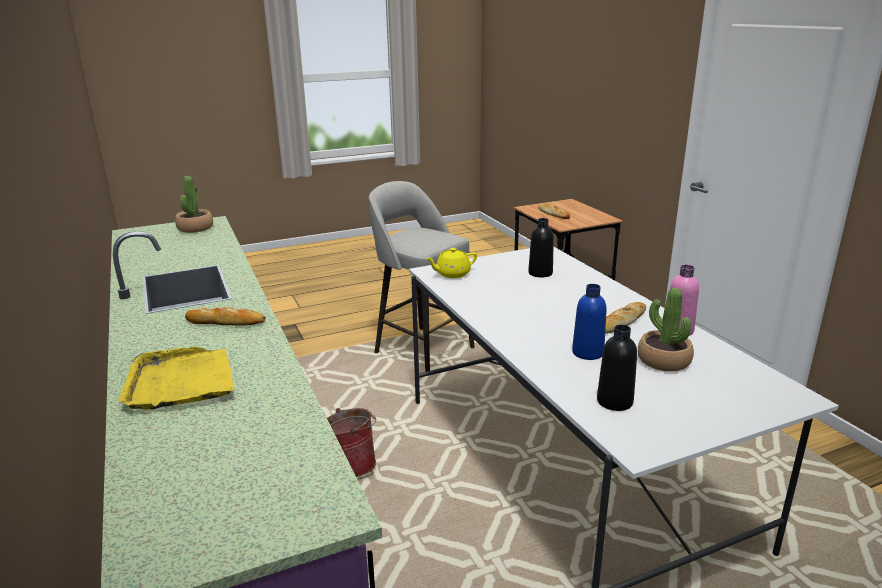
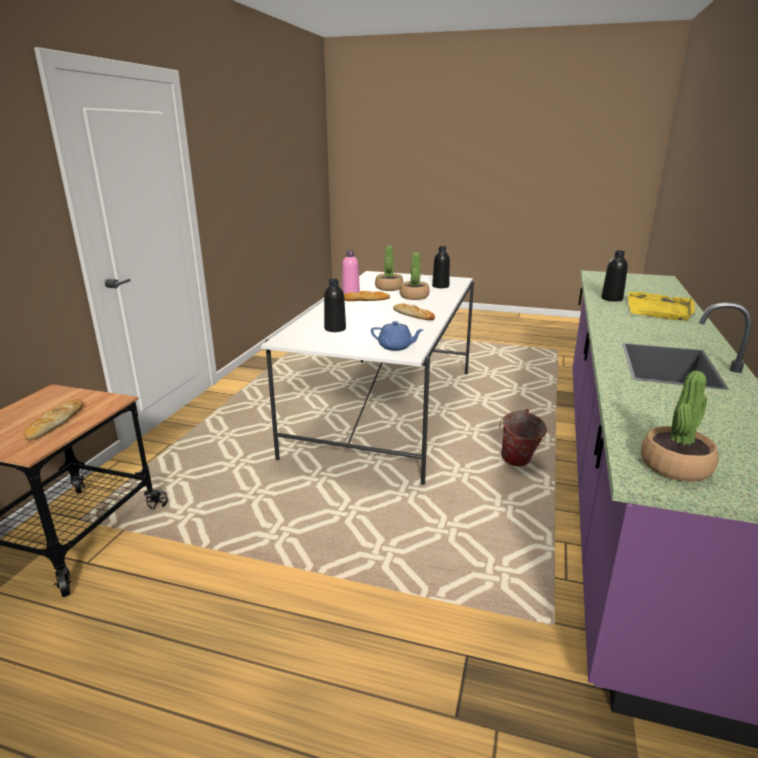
camera: 140 degrees left, 0 degrees up
bread [185,307,266,326] -> bread moved to [393,303,435,320]
grey stool [369,181,475,372] -> none
yellow teapot [426,248,477,278] -> blue teapot [371,321,423,351]
blue bottle [572,284,607,360] -> potted plant [400,252,430,300]
none -> black bottle [601,250,628,302]

